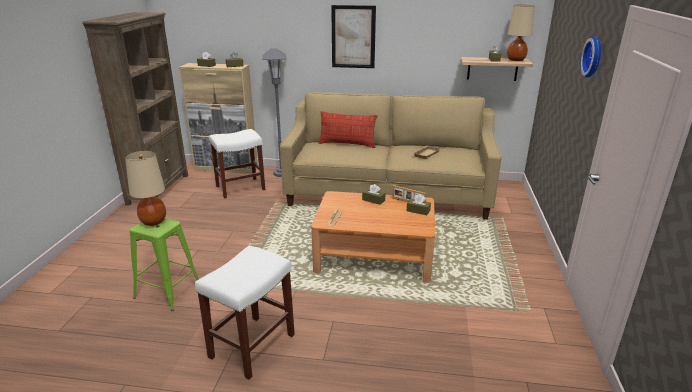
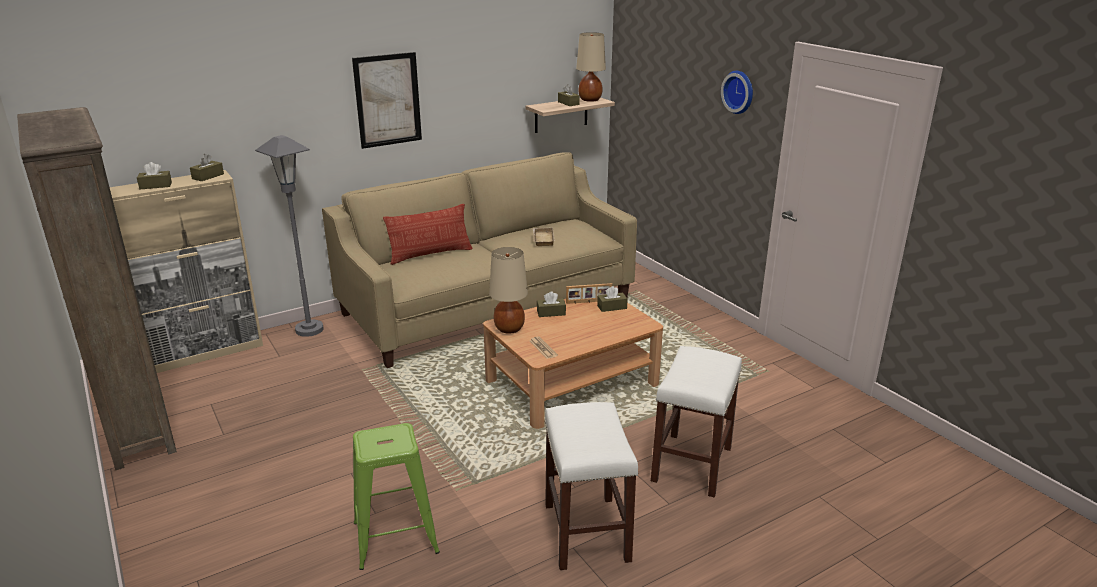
camera: 40 degrees left, 0 degrees up
beige table lamp [125,151,166,226] -> beige table lamp moved to [489,247,528,334]
white stool [209,129,265,198] -> white stool moved to [651,346,742,498]

